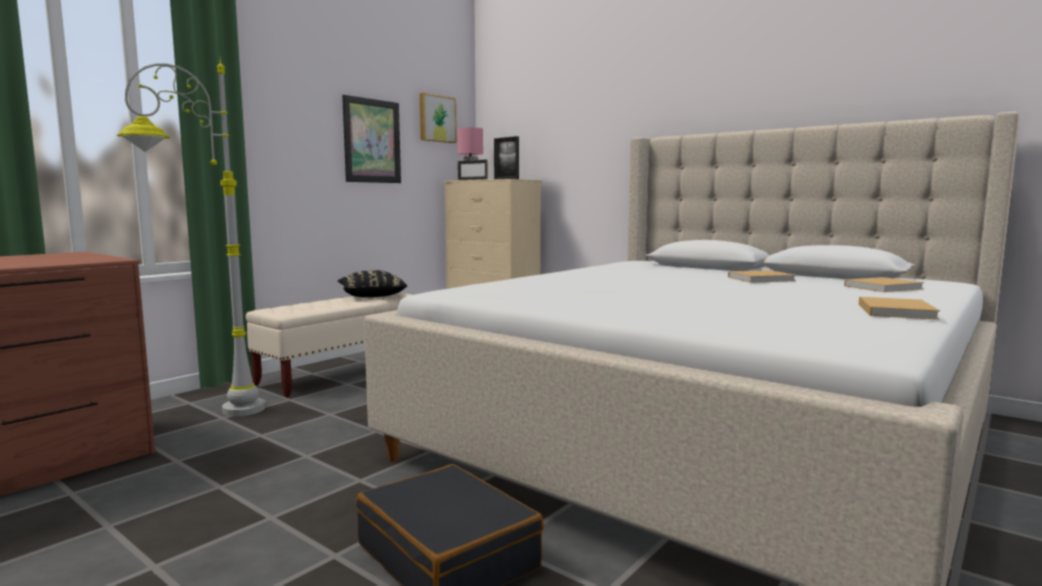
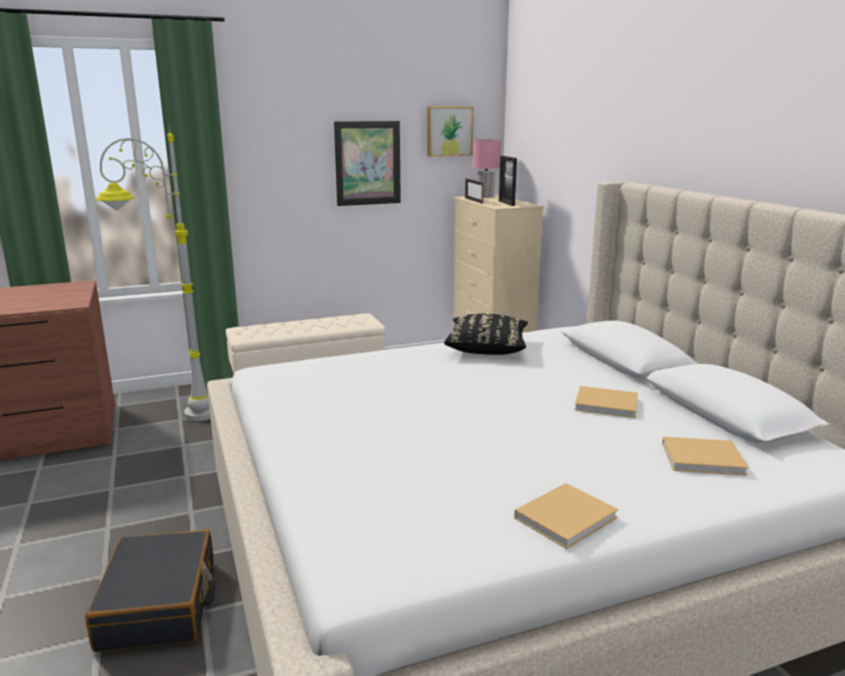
camera: 30 degrees right, 10 degrees up
black pillow [338,270,407,297] -> black pillow moved to [444,314,528,355]

